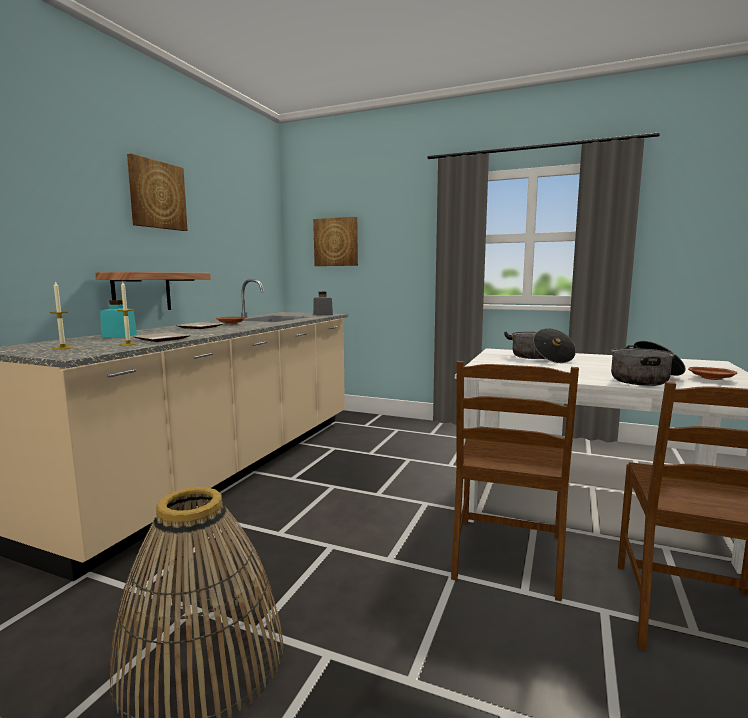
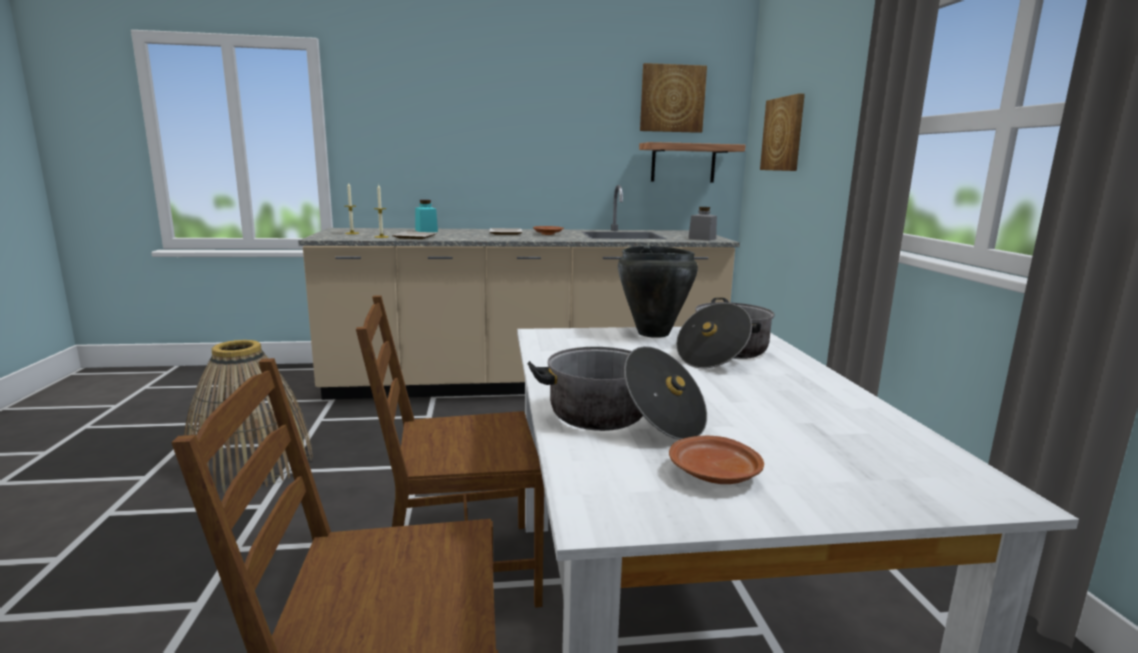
camera: 60 degrees right, 5 degrees up
shelf [95,272,211,310] -> shelf moved to [639,142,746,183]
picture [127,154,188,231] -> picture moved to [640,63,707,133]
none -> black cooking pot [618,246,698,338]

